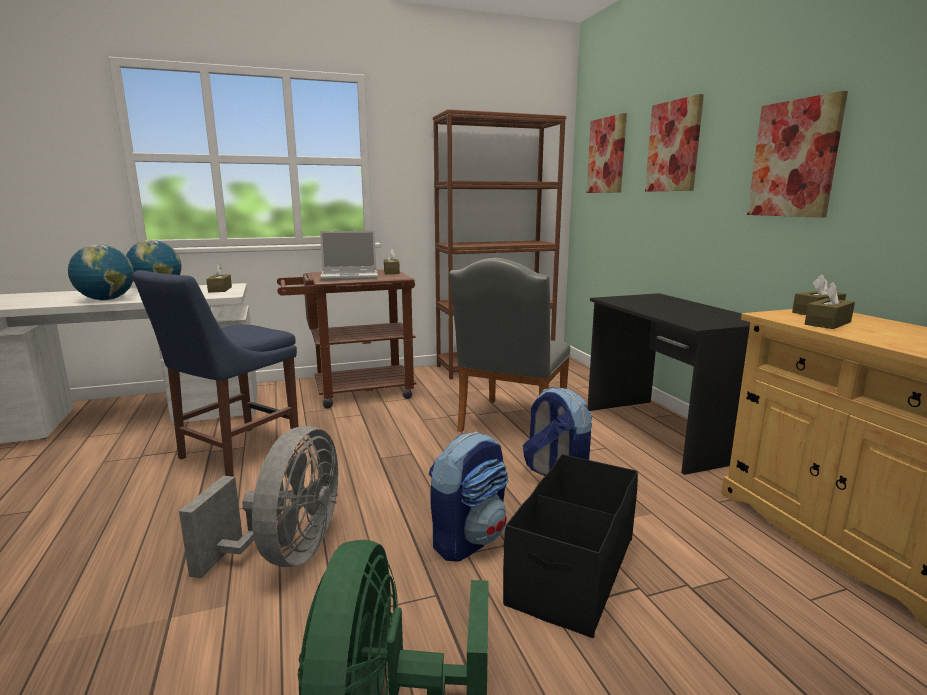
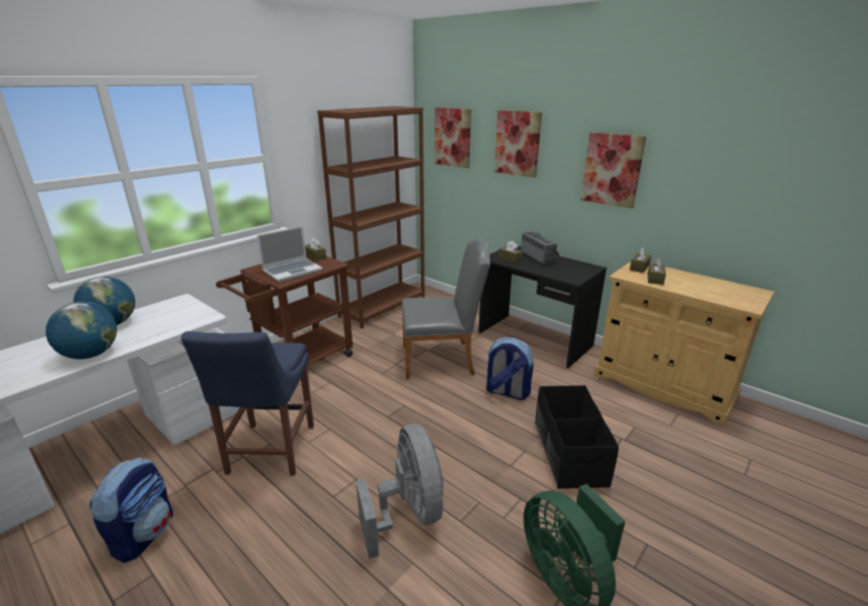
camera: 30 degrees left, 10 degrees up
brown tissue box [206,264,232,292] -> brown tissue box moved to [498,241,523,263]
backpack [429,431,508,562] -> backpack moved to [90,457,173,563]
grey chair [449,258,571,432] -> grey chair turned 90 degrees counterclockwise [402,239,490,379]
none -> radio [521,231,560,265]

